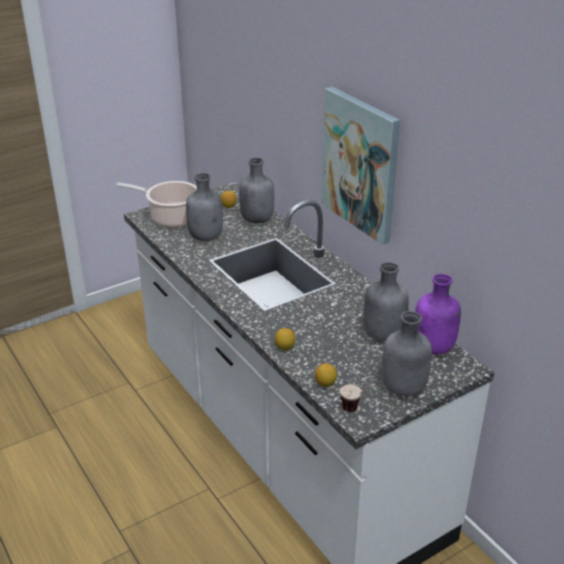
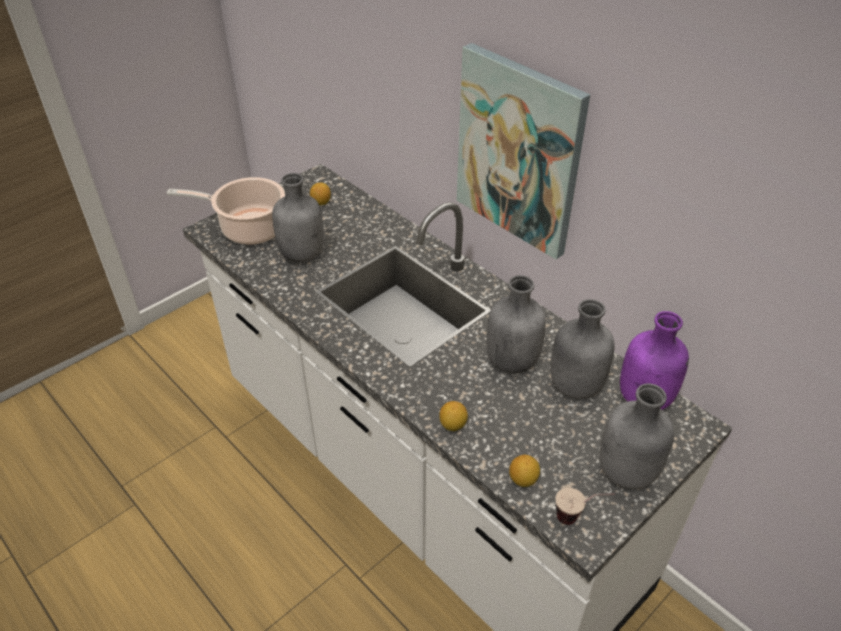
camera: 10 degrees left, 10 degrees up
grey bottle [239,158,274,223] -> grey bottle moved to [486,275,546,373]

